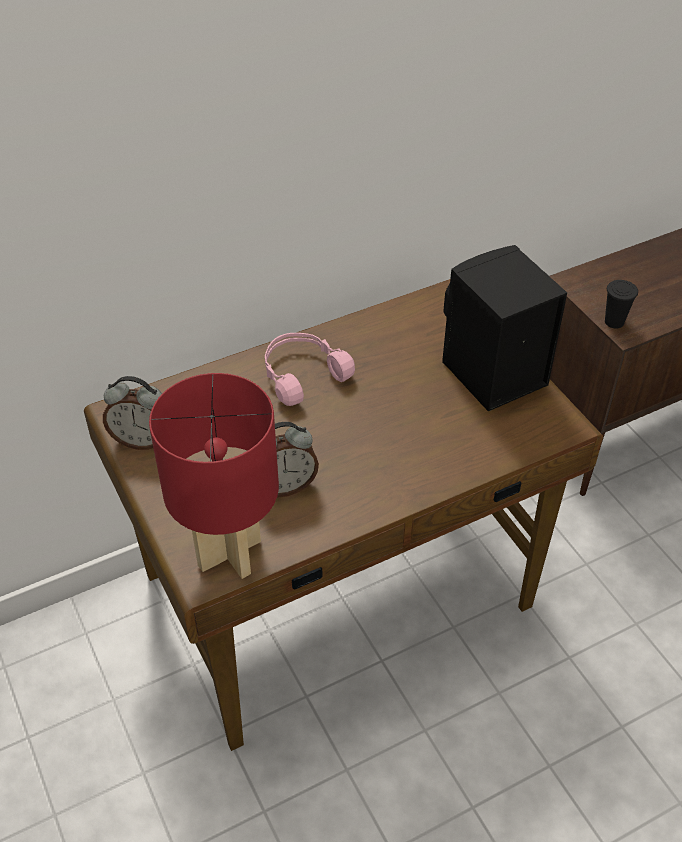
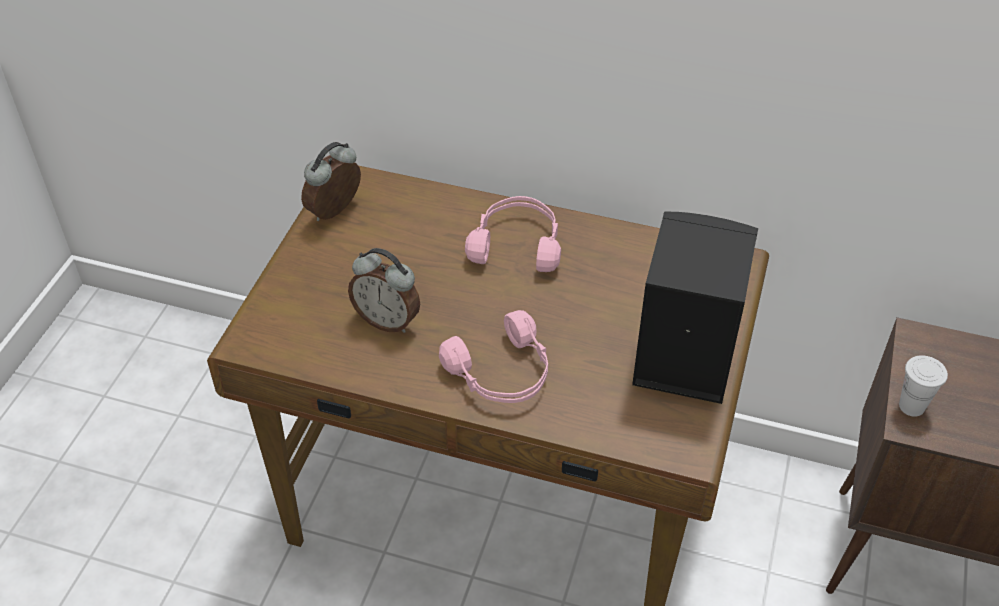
camera: 45 degrees right, 0 degrees up
alarm clock [103,376,162,450] -> alarm clock turned 75 degrees clockwise [301,142,361,221]
red table lamp [149,373,279,579] -> none
black cup [605,280,638,329] -> white cup [899,355,948,417]
none -> pink headphones [439,310,548,403]

